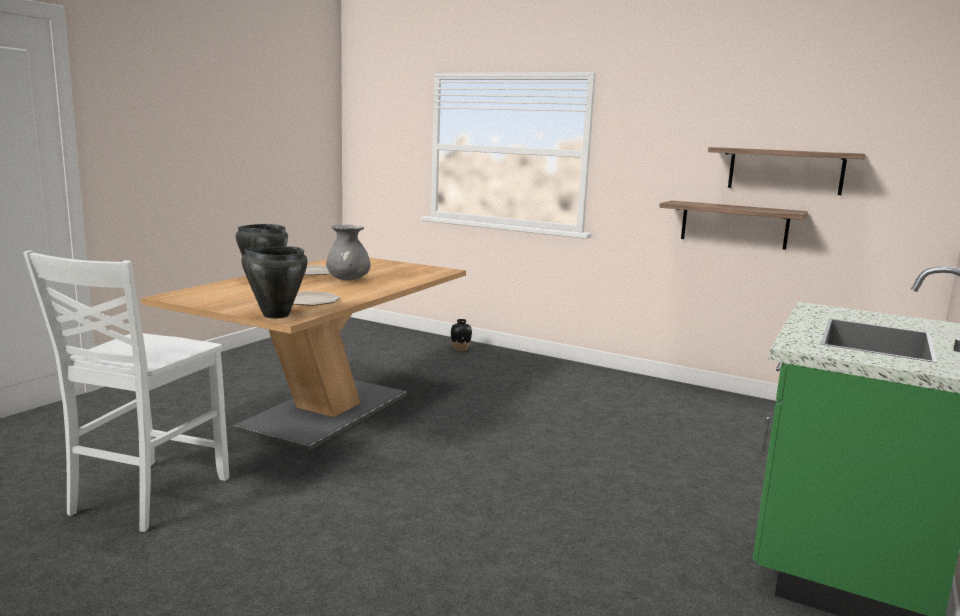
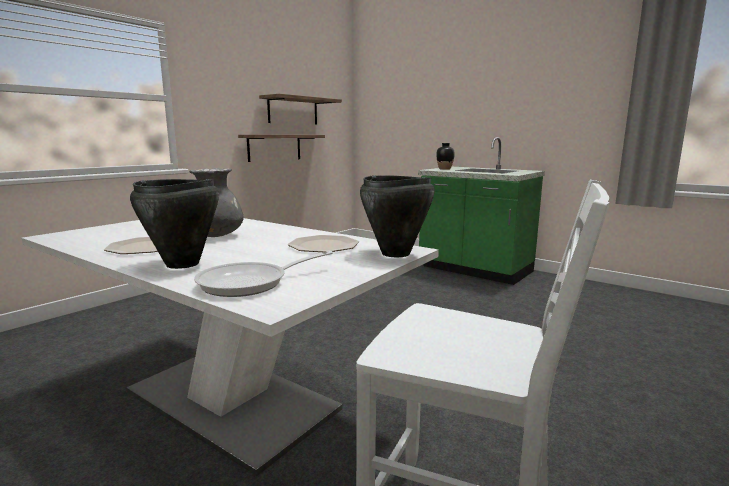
camera: 80 degrees left, 0 degrees up
brown dining table [141,258,466,451] -> white dining table [22,218,439,476]
black vase [451,319,472,351] -> black vase moved to [436,143,455,170]
none -> frying pan [194,251,333,297]

